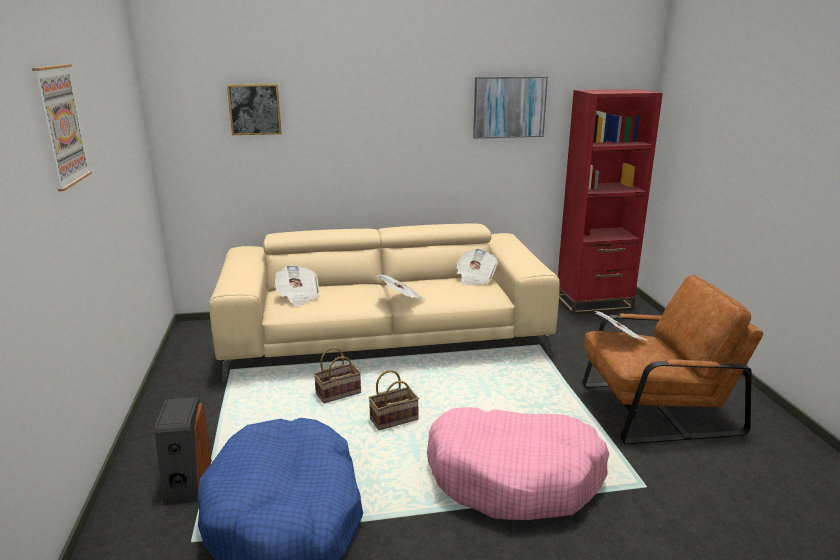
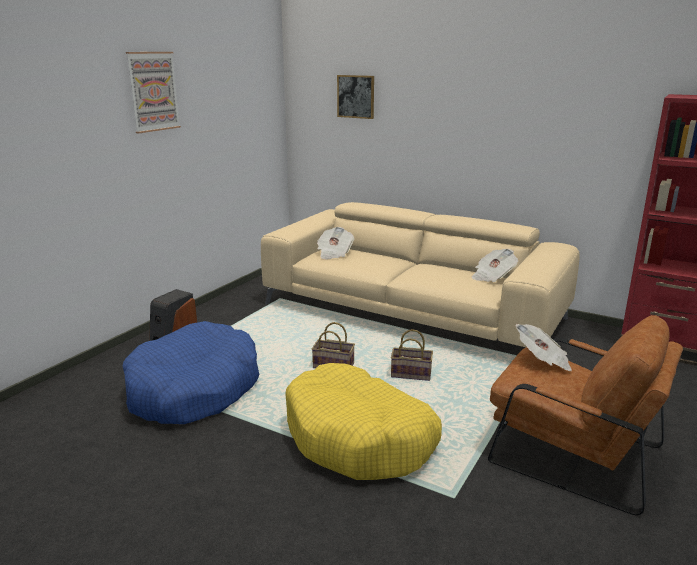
camera: 40 degrees right, 0 degrees up
basket [314,347,361,403] -> basket moved to [391,329,433,381]
newspaper [377,275,424,299] -> none
pink dog bed [427,407,609,520] -> yellow dog bed [285,363,442,480]
picture [473,76,548,139] -> none

